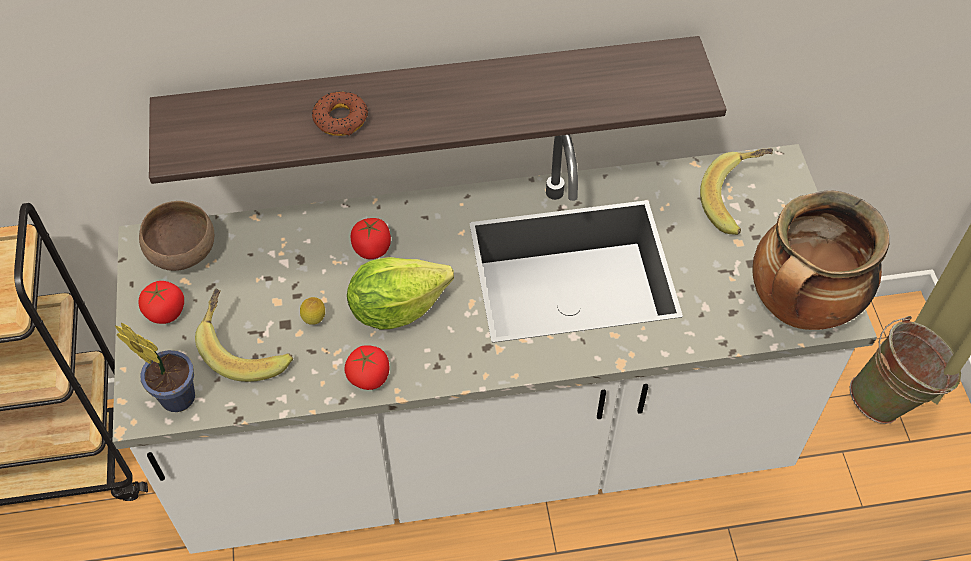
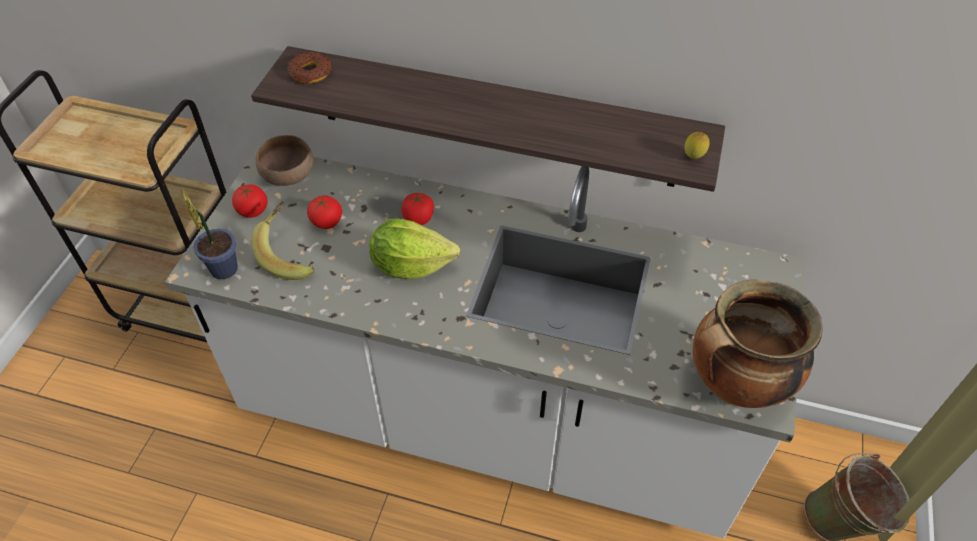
camera: 25 degrees right, 5 degrees down
lemon [300,297,325,325] -> lemon moved to [684,132,710,159]
donut [312,92,368,136] -> donut moved to [288,52,332,84]
tomato [345,345,390,390] -> tomato moved to [307,196,342,229]
banana [700,148,773,235] -> none

